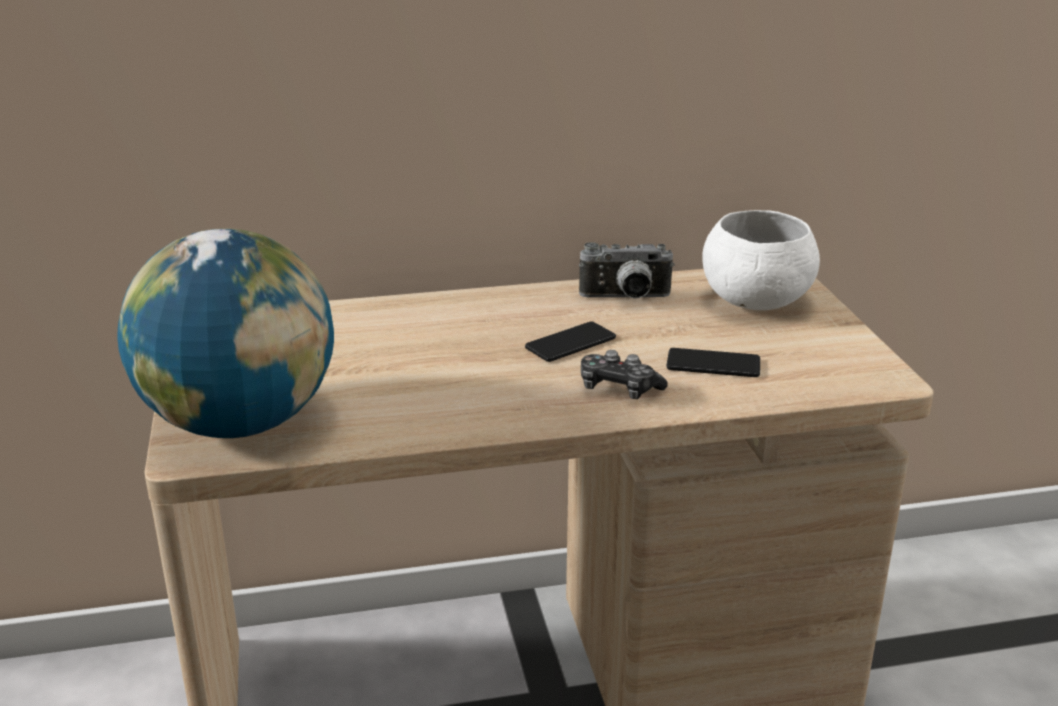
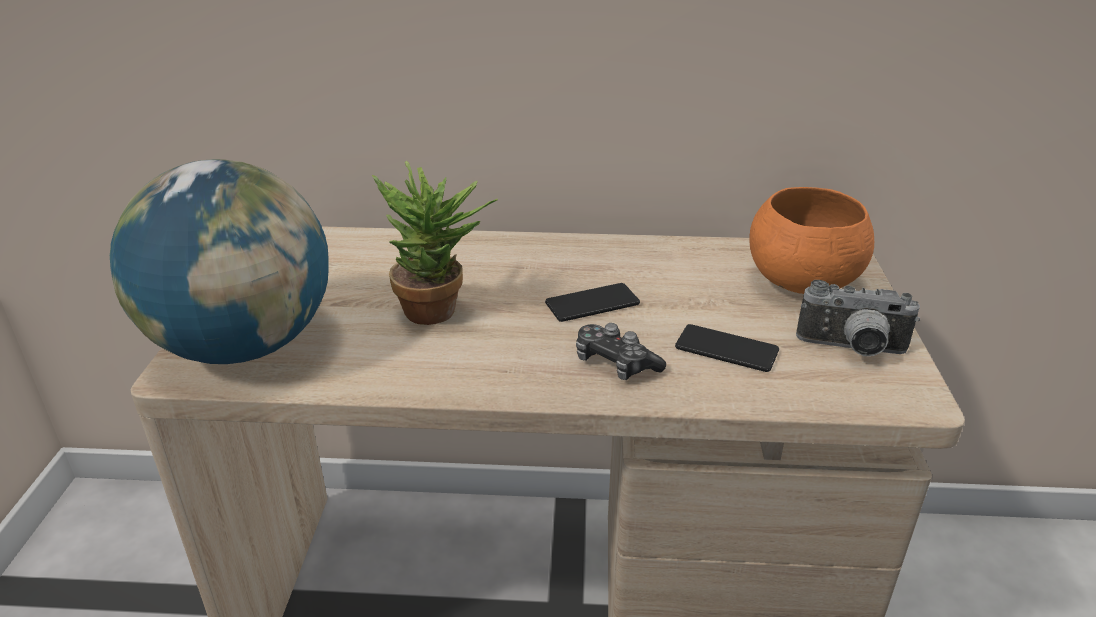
camera: 15 degrees right, 5 degrees up
camera [579,242,675,299] -> camera moved to [796,280,920,356]
white bowl [702,210,820,310] -> orange bowl [749,187,874,294]
none -> potted plant [372,161,498,325]

